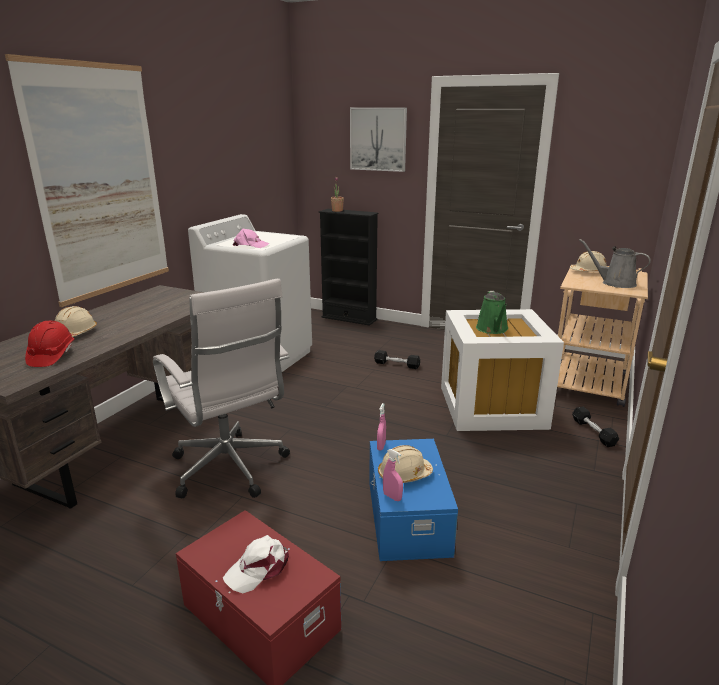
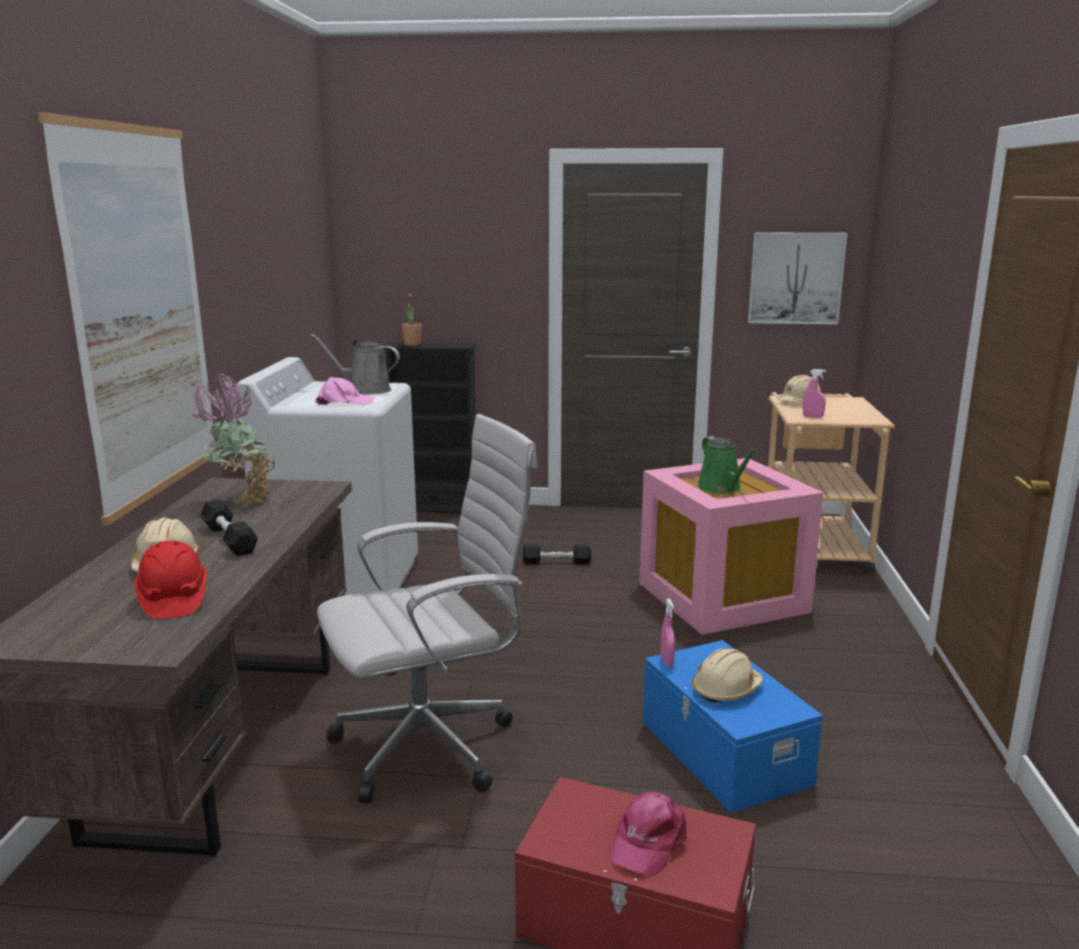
camera: 20 degrees left, 5 degrees down
white office chair [153,278,290,498] -> white office chair turned 60 degrees counterclockwise [317,414,538,803]
white cap [223,535,289,593] -> pink cap [609,792,687,875]
picture [350,107,407,172] -> picture moved to [748,232,847,325]
pink spray bottle [383,449,403,501] -> pink spray bottle moved to [803,369,826,418]
white storage box [441,309,564,431] -> pink storage box [639,458,824,635]
black dumbbell [572,407,619,447] -> black dumbbell moved to [200,500,258,556]
grey watering can [579,239,651,288] -> grey watering can moved to [310,334,400,395]
none -> potted plant [189,373,275,507]

